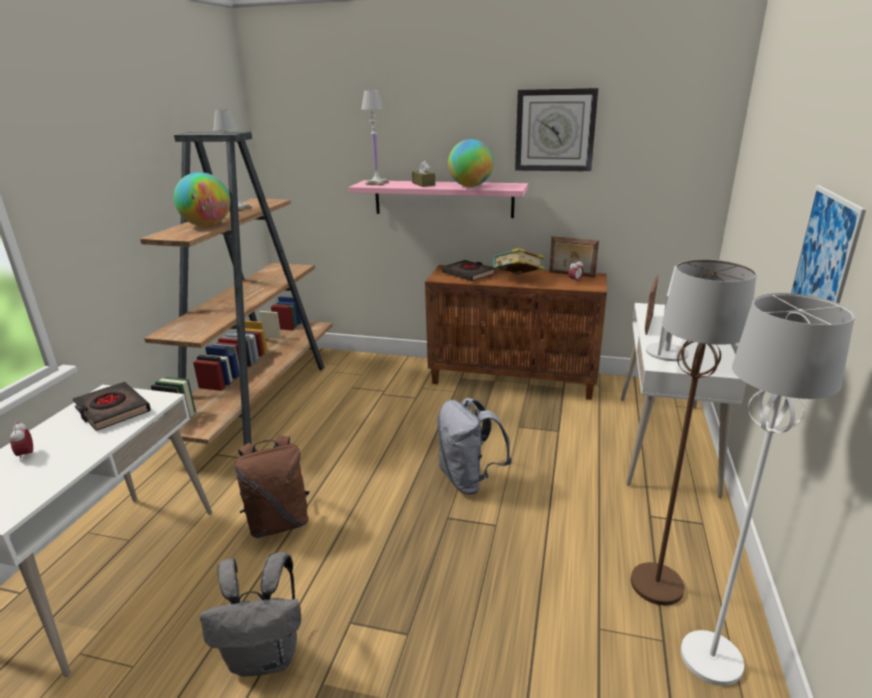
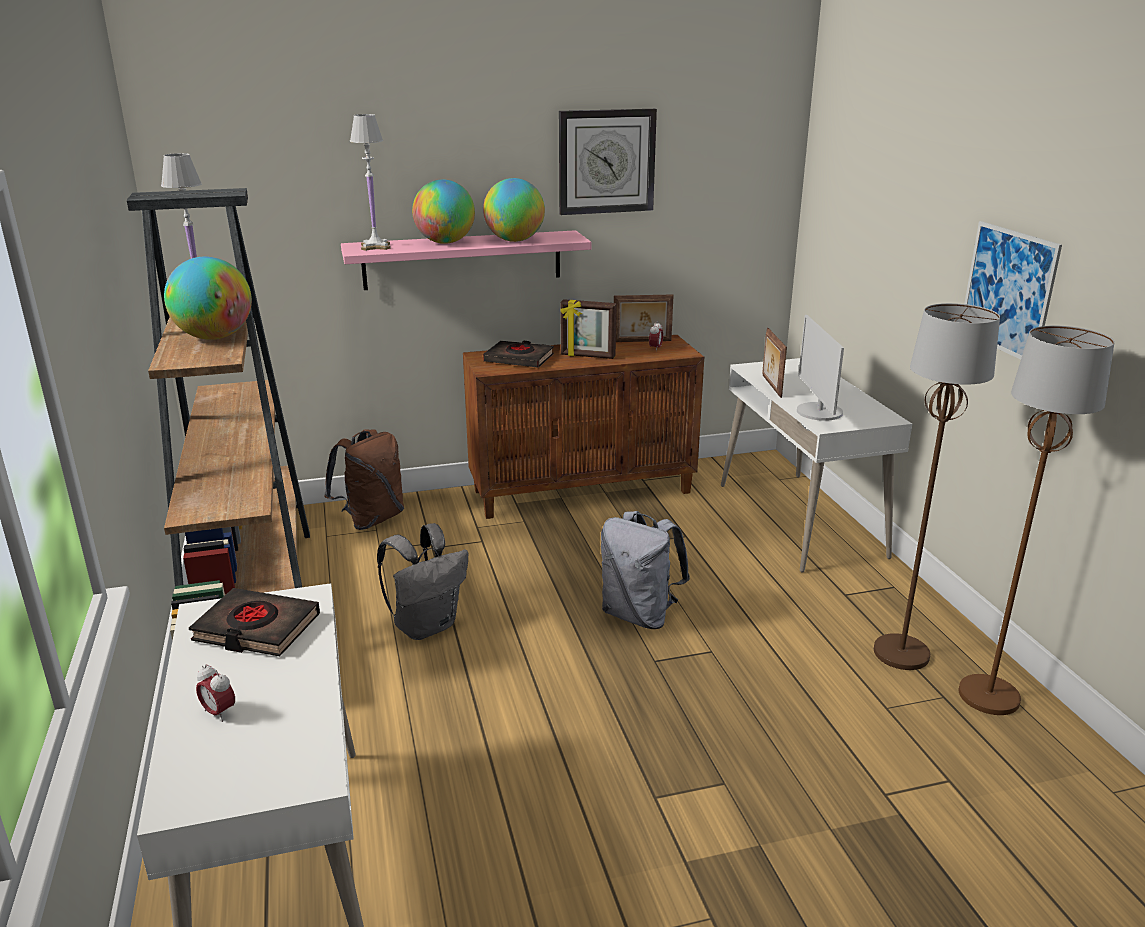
camera: 30 degrees left, 0 degrees up
grey backpack [200,552,301,677] -> grey backpack moved to [377,523,468,640]
brown backpack [235,435,310,538] -> brown backpack moved to [324,429,404,530]
brown tissue box [412,161,435,187] -> globe [412,179,475,244]
book [493,248,545,274] -> picture frame [560,299,617,359]
white floor lamp [681,293,855,686] -> brown floor lamp [959,326,1115,715]

